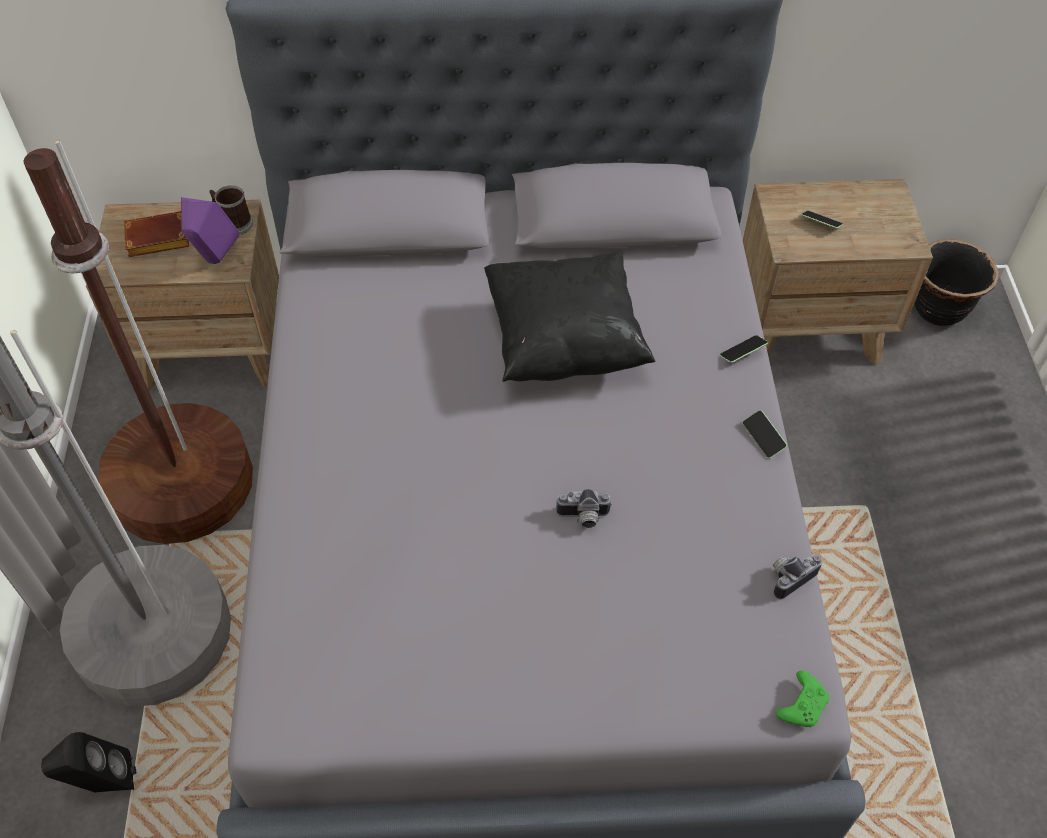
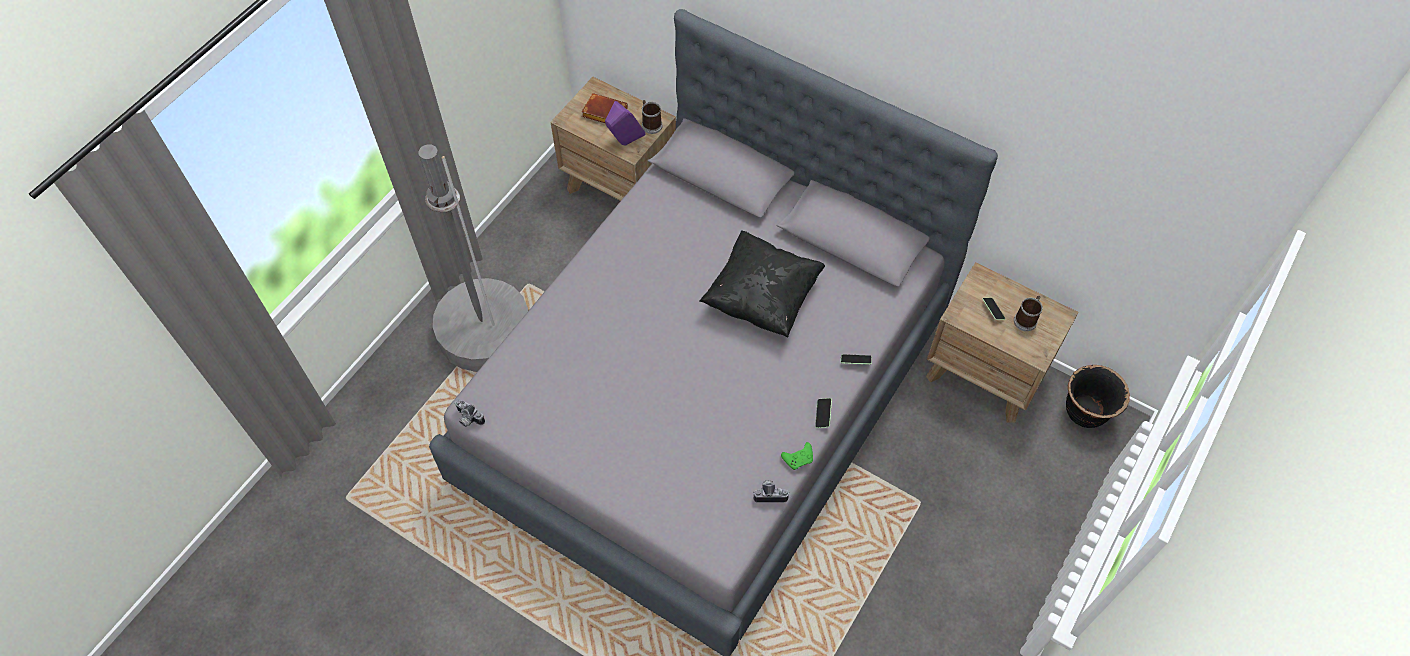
camera: 35 degrees right, 5 degrees up
brown floor lamp [23,140,253,544] -> none
black speaker [41,732,136,792] -> none
camera [556,489,612,528] -> camera moved to [455,399,485,427]
green game controller [776,671,829,727] -> green game controller moved to [781,442,813,470]
none -> mug [1014,296,1043,331]

